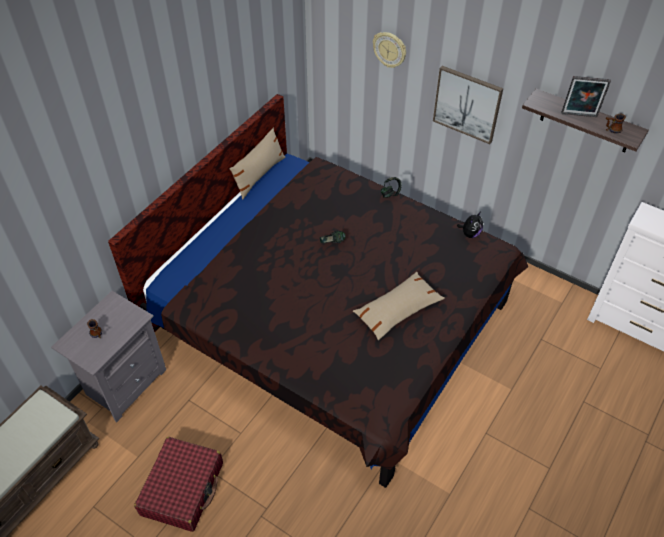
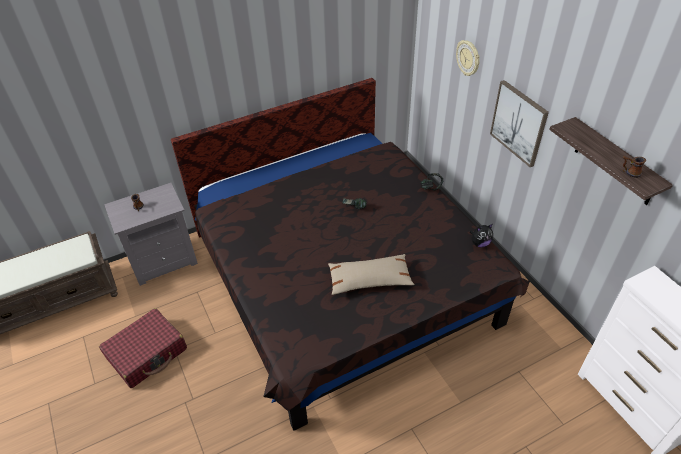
camera: 30 degrees right, 5 degrees down
beige pillow [230,128,285,200] -> none
picture frame [561,76,611,117] -> none

